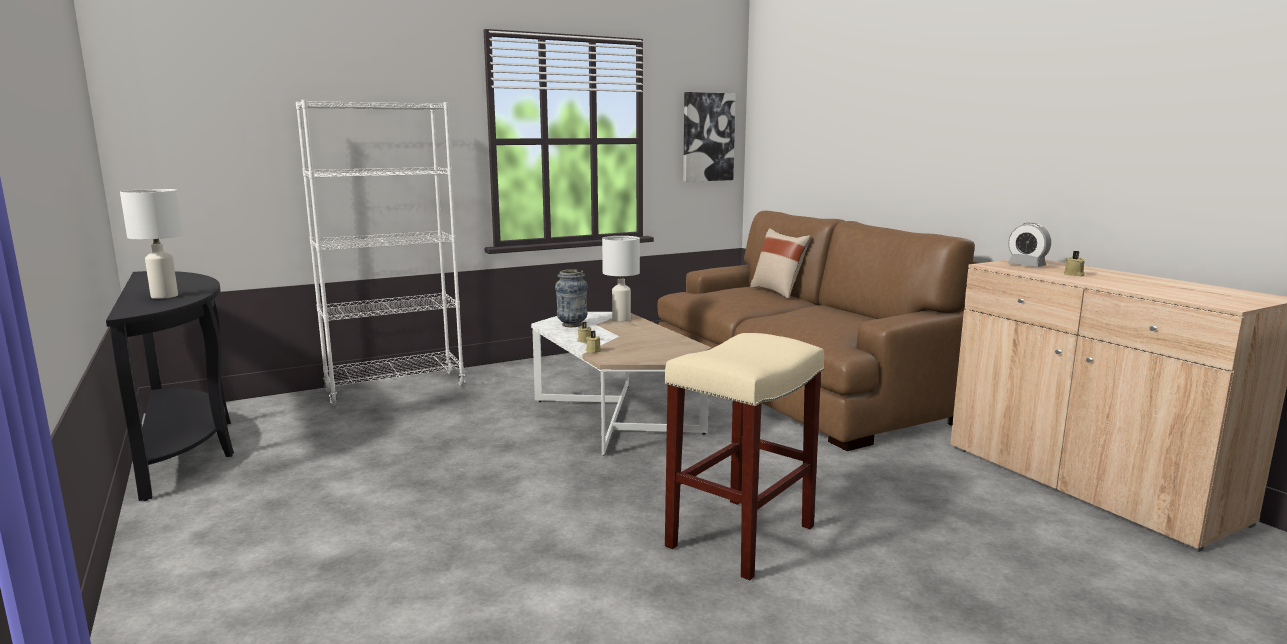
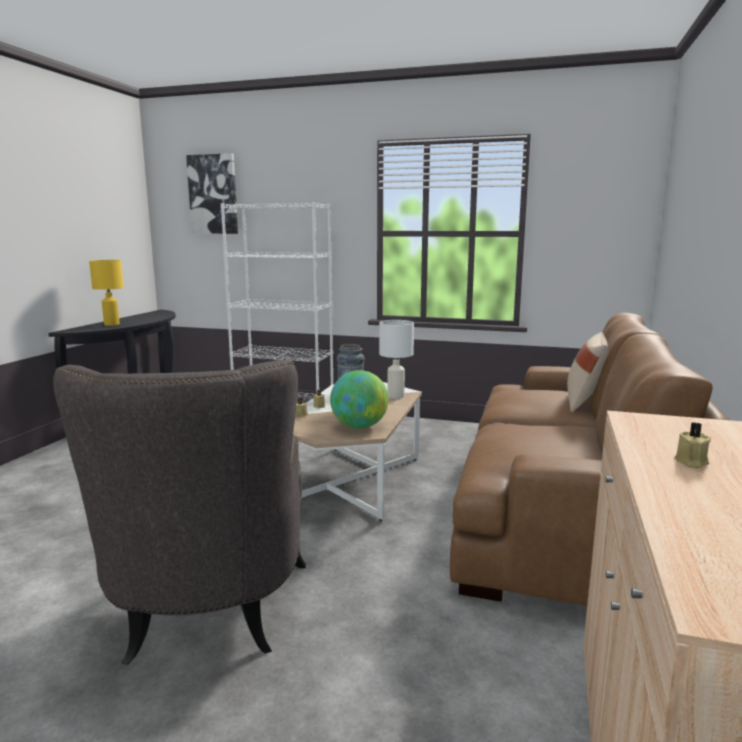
camera: 45 degrees right, 0 degrees up
white table lamp [120,189,183,299] -> yellow table lamp [89,260,124,326]
beige stool [665,333,824,581] -> grey armchair [53,360,306,665]
picture [683,92,736,182] -> picture moved to [186,153,238,234]
alarm clock [1008,223,1051,267] -> none
none -> globe [330,370,388,429]

